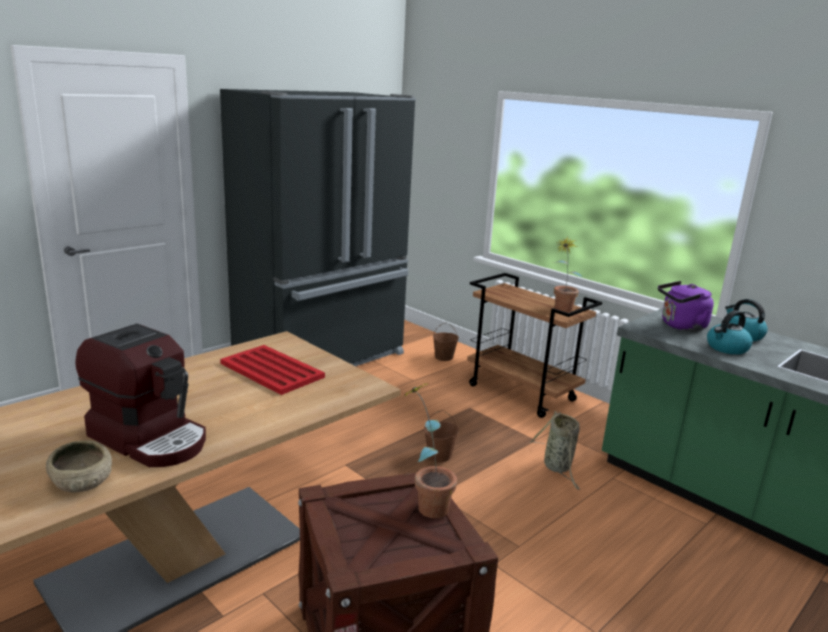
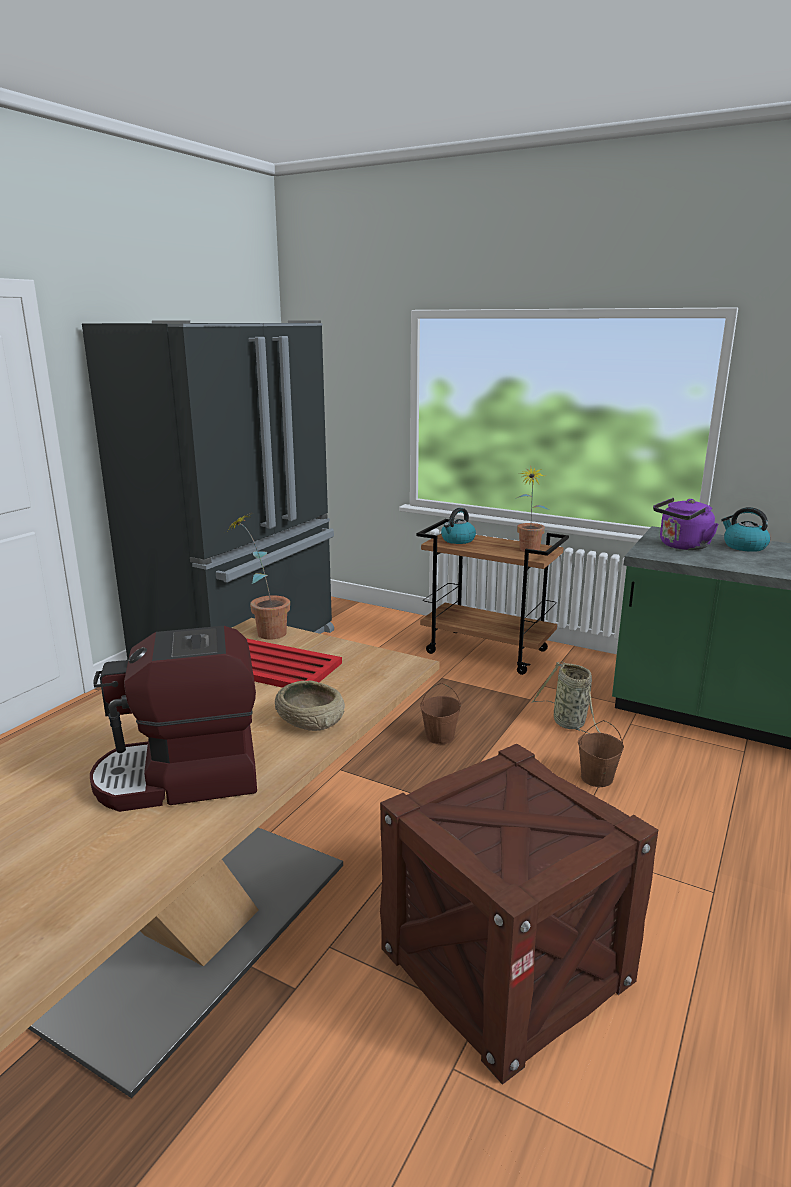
camera: 15 degrees left, 0 degrees up
beige bowl [46,441,112,493] -> beige bowl moved to [275,681,345,731]
coffee machine [75,324,206,467] -> coffee machine turned 150 degrees clockwise [90,626,257,812]
potted plant [403,383,457,518] -> potted plant moved to [228,514,290,639]
brown bucket [433,322,459,361] -> brown bucket moved to [578,720,624,787]
kettle [707,310,753,355] -> kettle moved to [441,508,476,544]

